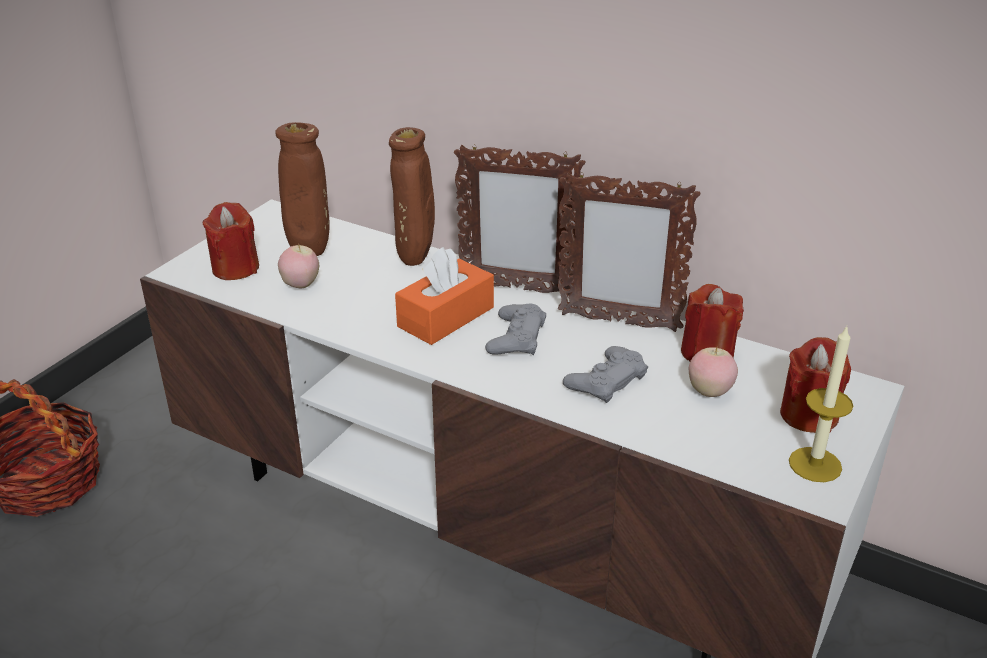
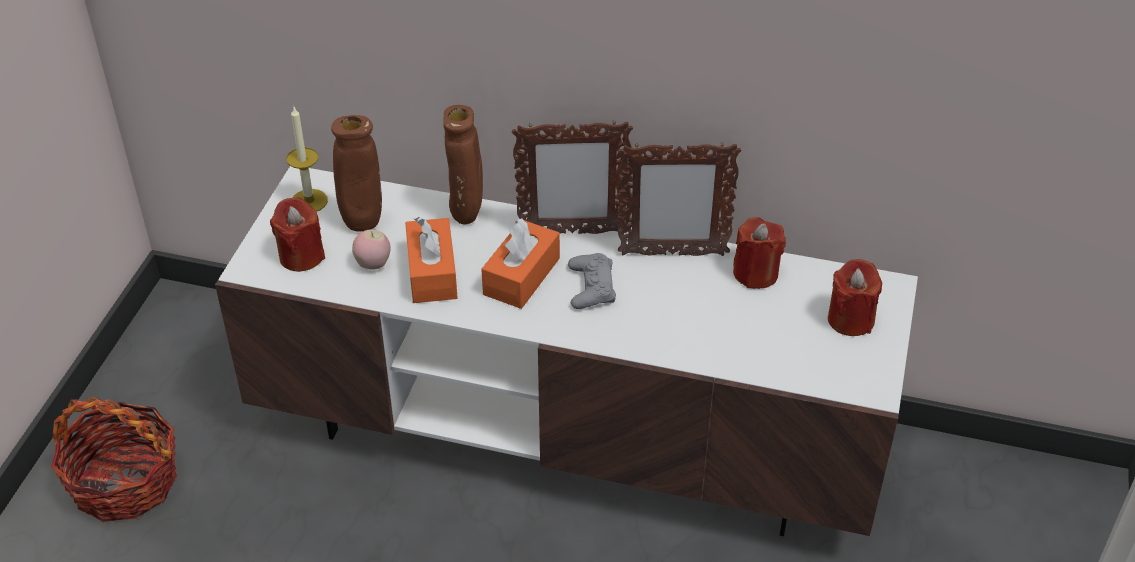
camera: 15 degrees left, 10 degrees up
grey game controller [563,346,648,403] -> none
apple [689,347,738,397] -> none
candle [789,326,853,482] -> candle moved to [286,107,328,212]
none -> orange tissue box [405,217,458,303]

